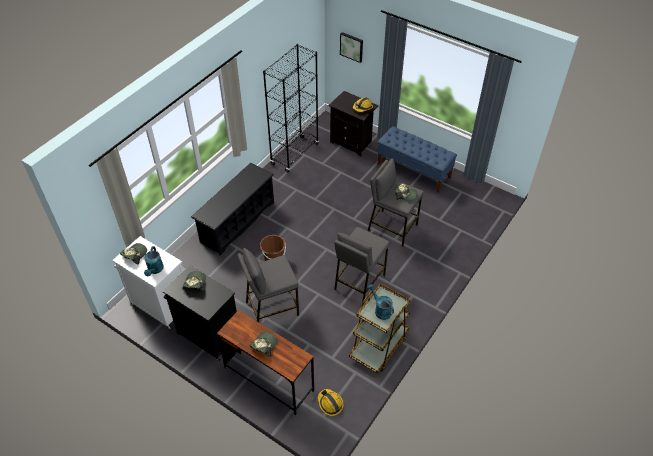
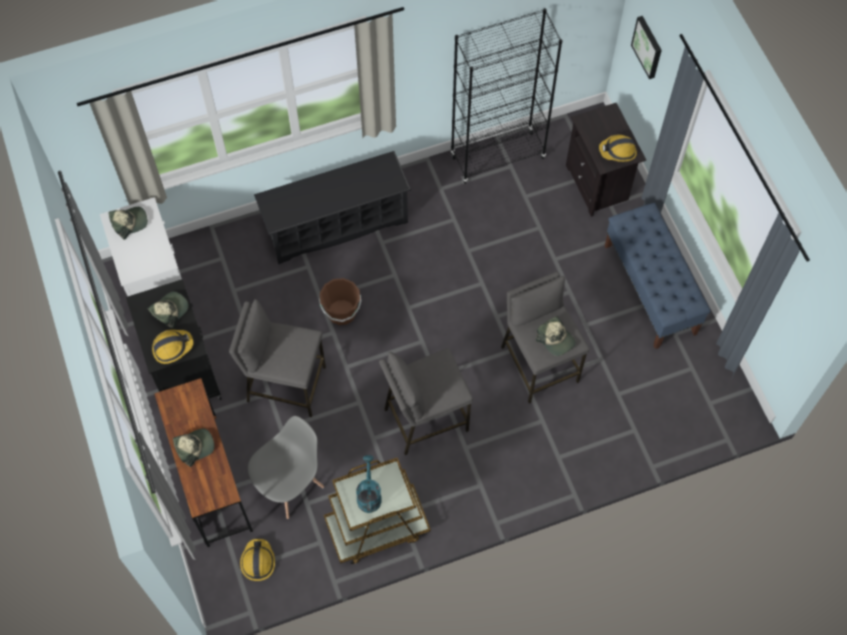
camera: 35 degrees right, 15 degrees up
turquoise watering can [144,246,164,276] -> none
none -> hard hat [152,330,193,364]
none -> grey chair [248,416,324,519]

